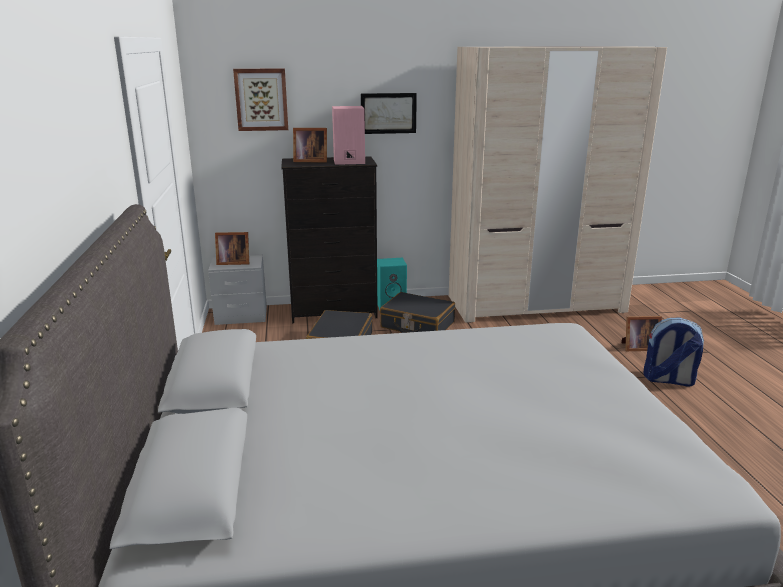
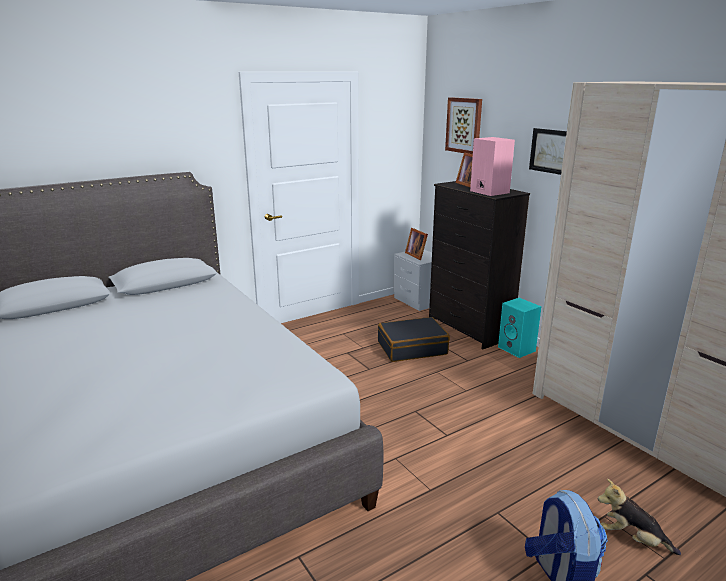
camera: 65 degrees right, 0 degrees up
black suitcase [380,292,455,333] -> none
picture frame [622,316,662,351] -> plush toy [598,479,681,555]

